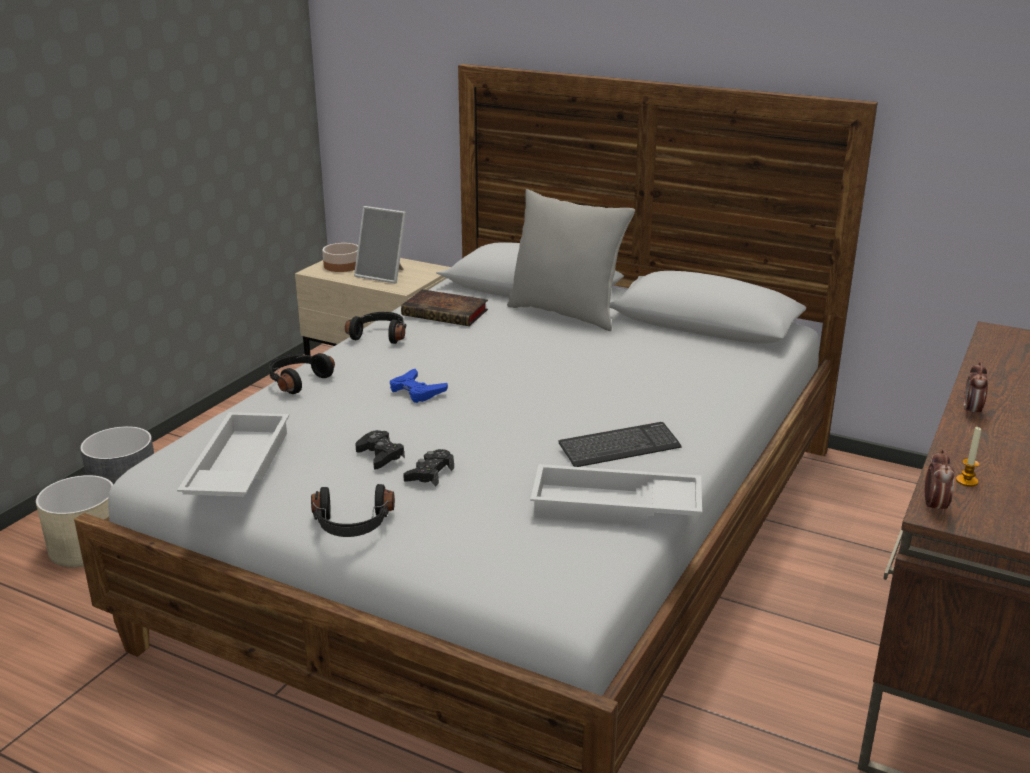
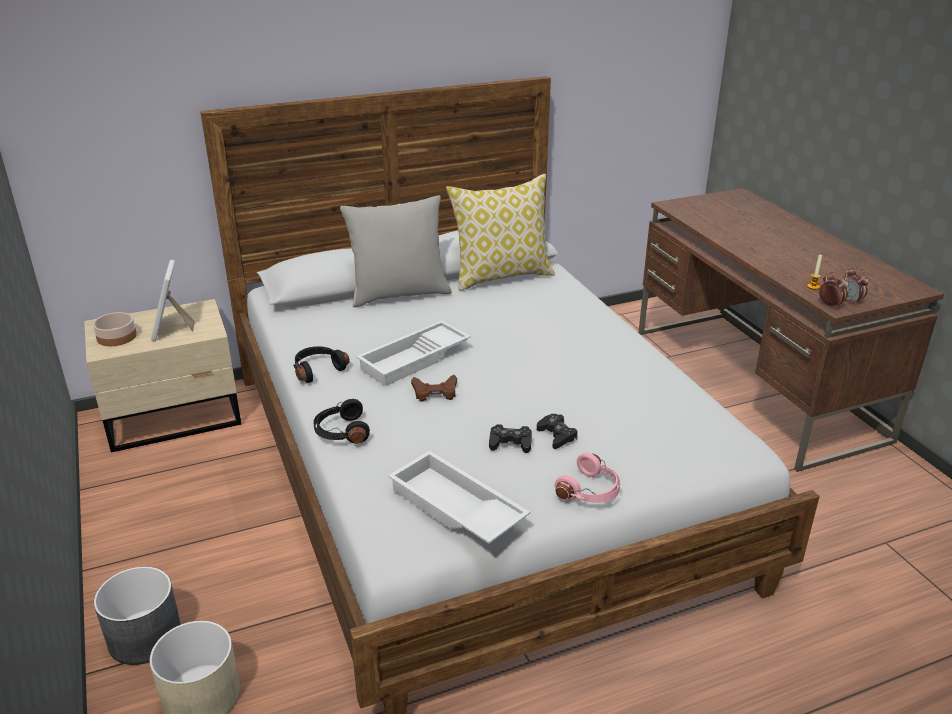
camera: 50 degrees left, 5 degrees up
black headphones [311,484,395,537] -> pink headphones [555,452,620,503]
picture frame [354,206,406,283] -> picture frame turned 105 degrees clockwise [151,260,195,341]
blue game controller [390,369,448,403] -> brown game controller [411,375,457,402]
book [401,289,488,326] -> none
white tray [530,464,702,525] -> white tray moved to [356,320,471,386]
keyboard [559,422,682,467] -> none
alarm clock [964,361,988,416] -> alarm clock moved to [845,267,869,305]
none -> pillow [446,174,555,291]

